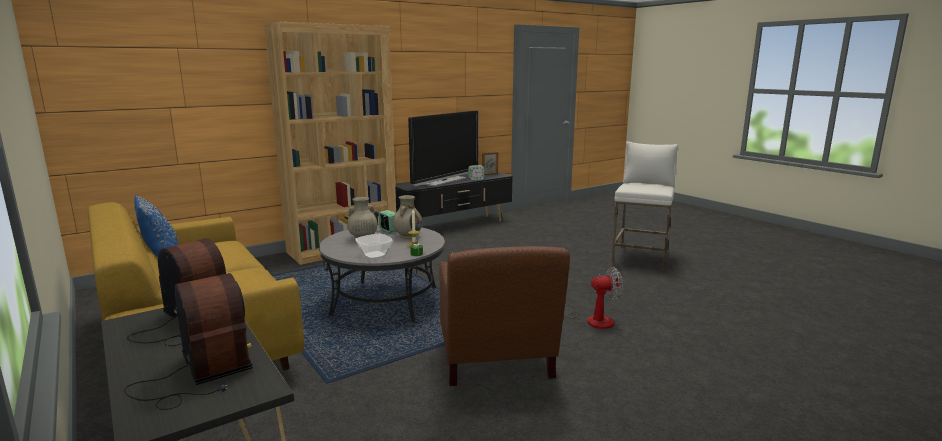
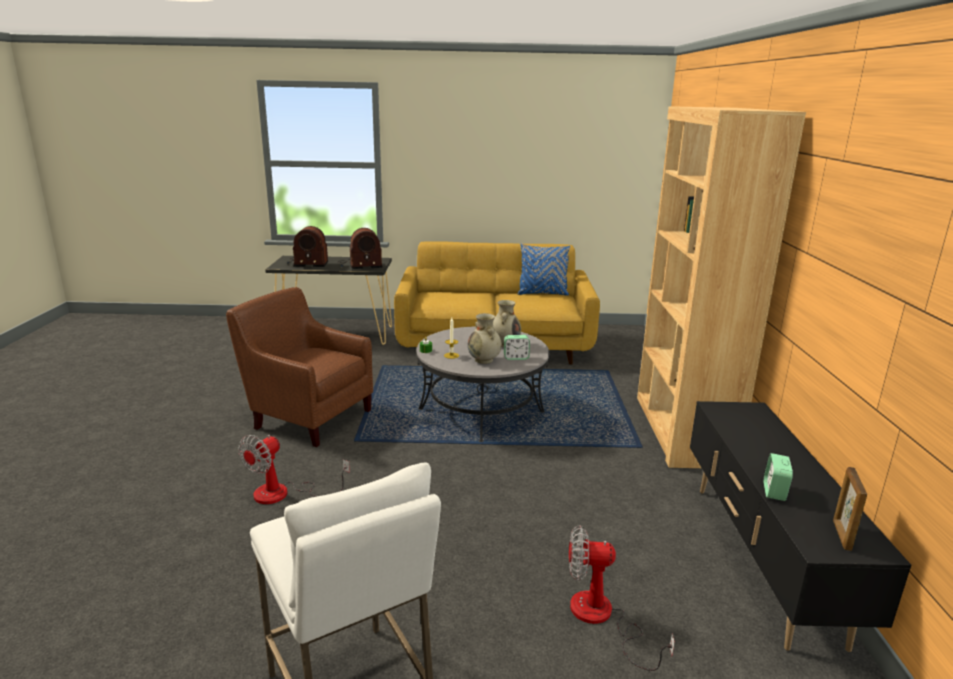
camera: 125 degrees right, 5 degrees up
bowl [355,234,393,259] -> none
television [408,111,478,187] -> none
none -> fan [569,525,675,671]

